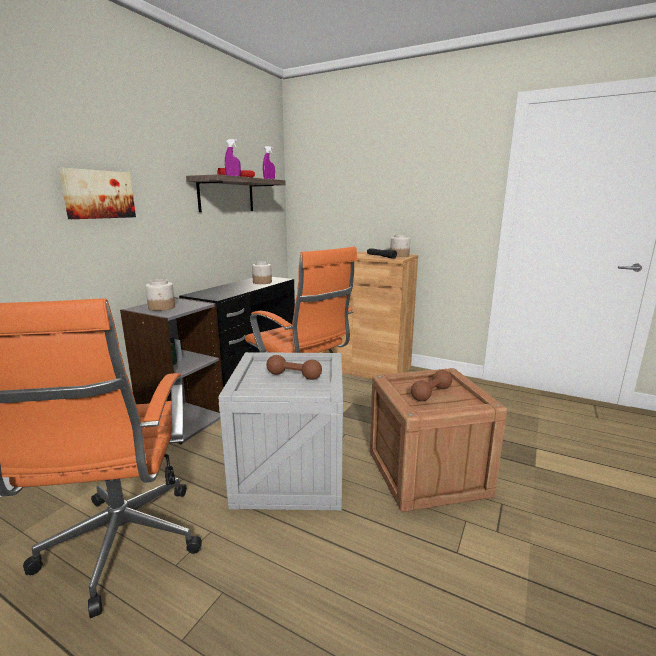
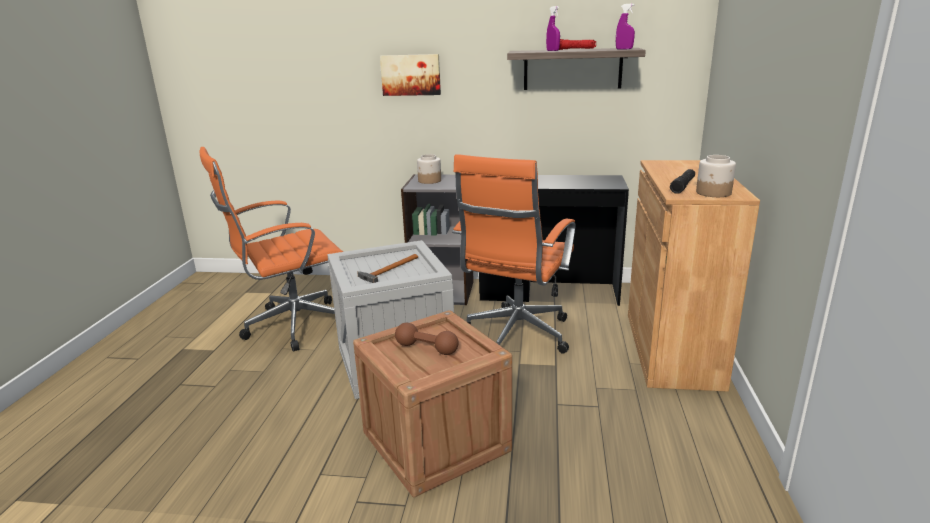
camera: 70 degrees right, 5 degrees up
jar [252,261,272,284] -> none
brown dumbbell [267,355,322,380] -> hammer [357,254,418,283]

